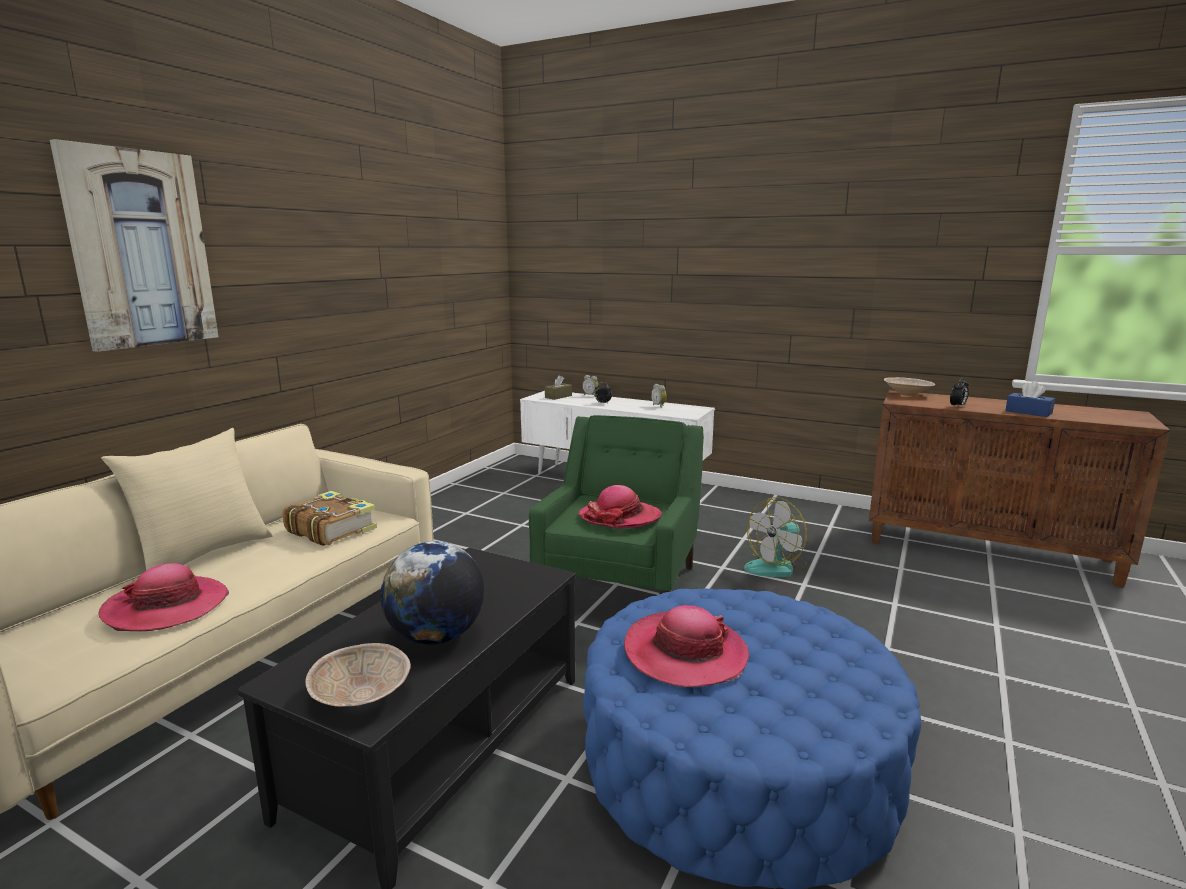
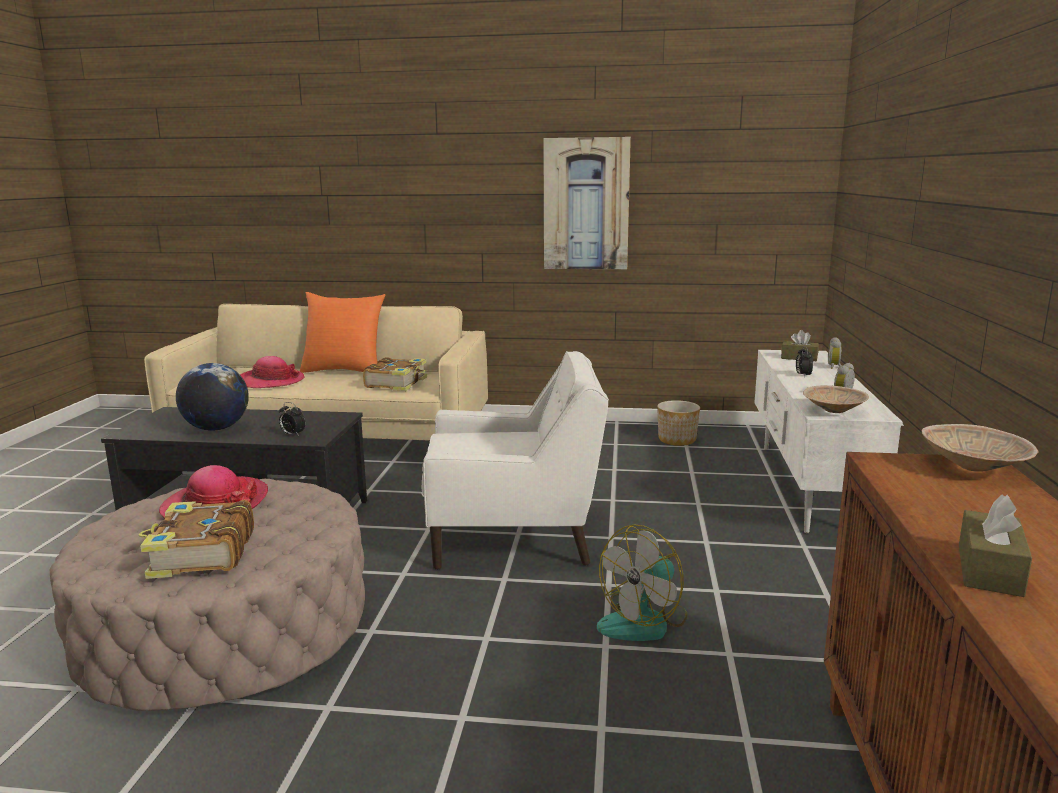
camera: 70 degrees right, 0 degrees up
picture [50,139,219,352] -> picture moved to [543,137,631,269]
beige pillow [101,428,272,571] -> orange pillow [300,292,385,373]
beige bowl [306,643,411,707] -> beige bowl moved to [803,385,869,413]
green armchair [529,415,704,594] -> white armchair [422,351,609,570]
hat [578,485,662,529] -> none
blue ottoman [583,589,921,889] -> beige ottoman [50,479,365,711]
fan [744,497,807,577] -> fan turned 75 degrees counterclockwise [597,525,687,641]
alarm clock [950,378,969,408] -> alarm clock moved to [279,402,305,436]
blue tissue box [1005,381,1055,417] -> brown tissue box [959,495,1032,597]
none -> book [139,500,254,579]
none -> planter [657,400,700,446]

